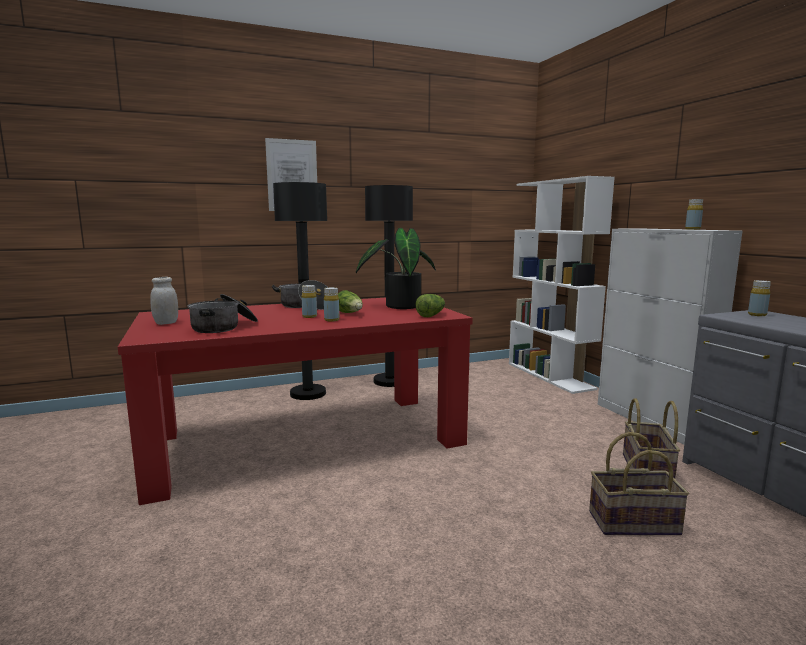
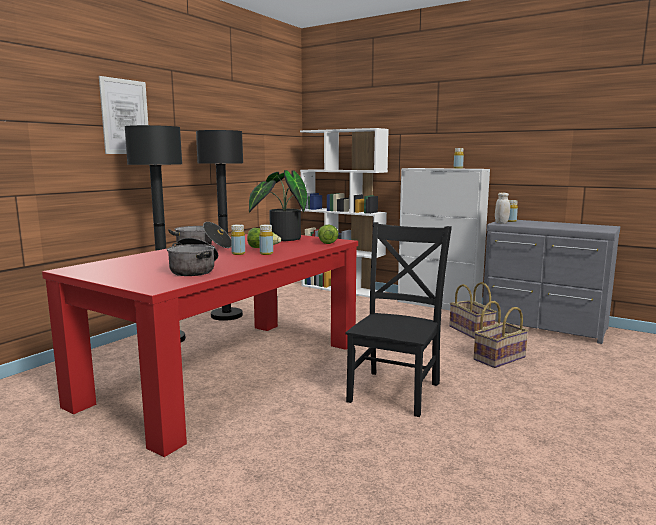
camera: 35 degrees left, 0 degrees up
white jar [150,277,178,325] -> white jar moved to [495,192,510,224]
none -> black chair [346,222,452,417]

